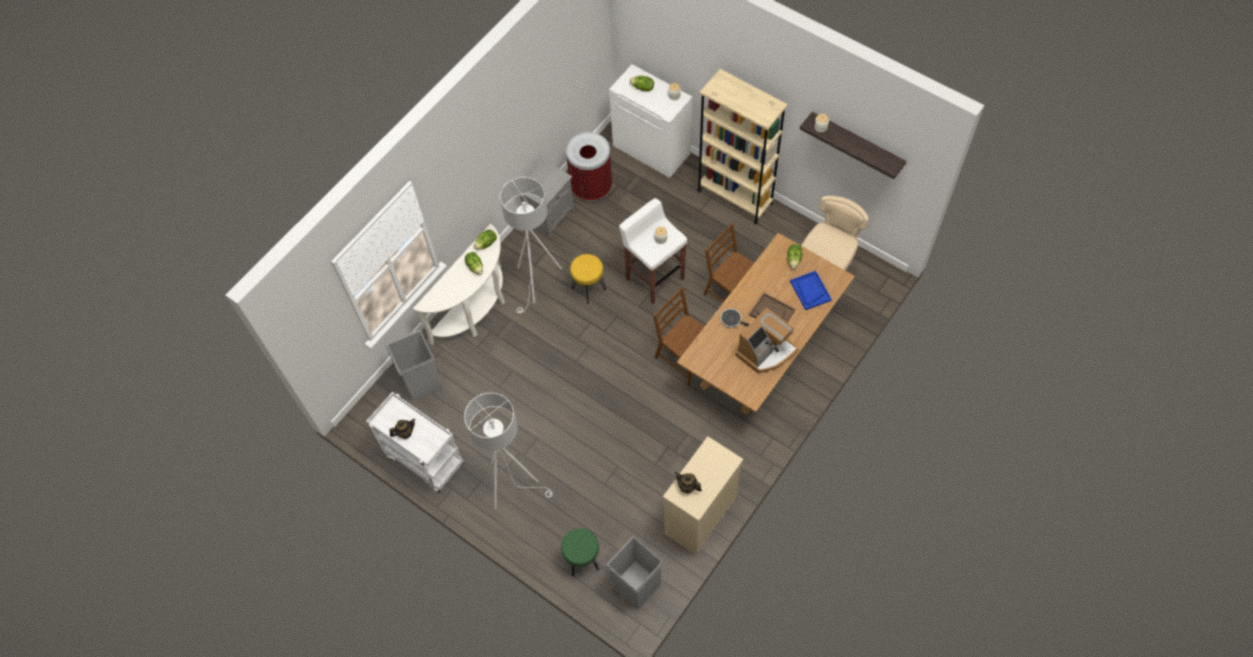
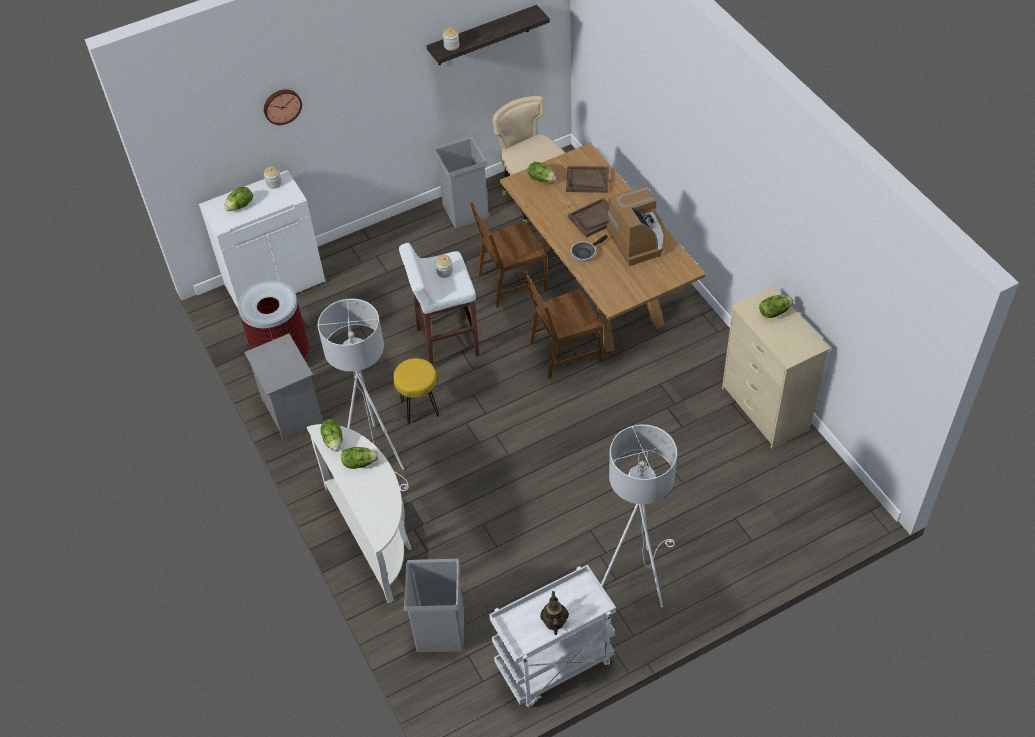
camera: 65 degrees left, 10 degrees down
green stool [561,528,599,577] -> none
grey trash can [606,536,664,610] -> grey trash can moved to [434,136,489,228]
teapot [675,472,702,494] -> none
beige bookcase [697,69,788,225] -> none
blue tray [790,271,832,310] -> brown tray [566,166,609,193]
none -> wall clock [264,89,302,125]
none -> lettuce [759,295,794,318]

